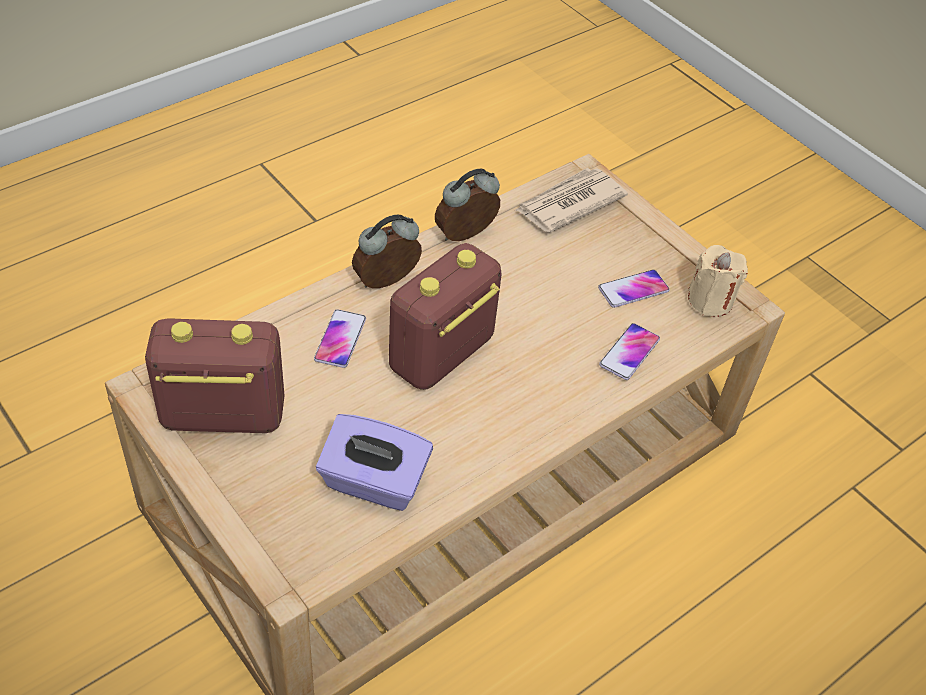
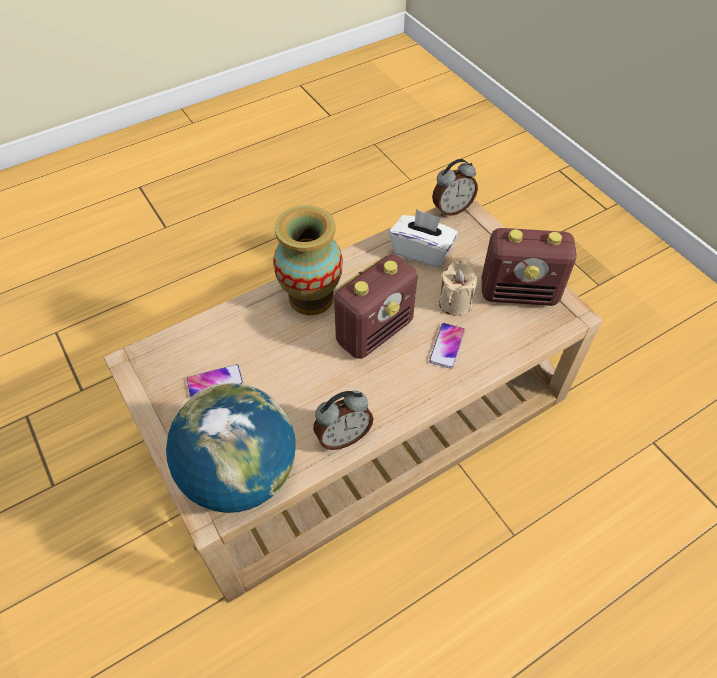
camera: 170 degrees left, 5 degrees up
purple tissue box [316,414,433,511] -> white tissue box [389,209,458,268]
alarm clock [352,214,422,288] -> alarm clock moved to [432,159,478,216]
newspaper [516,168,628,232] -> globe [166,383,295,513]
phone [599,323,660,380] -> none
beige candle [688,245,748,317] -> beige candle moved to [439,261,477,316]
none -> vase [273,205,343,315]

